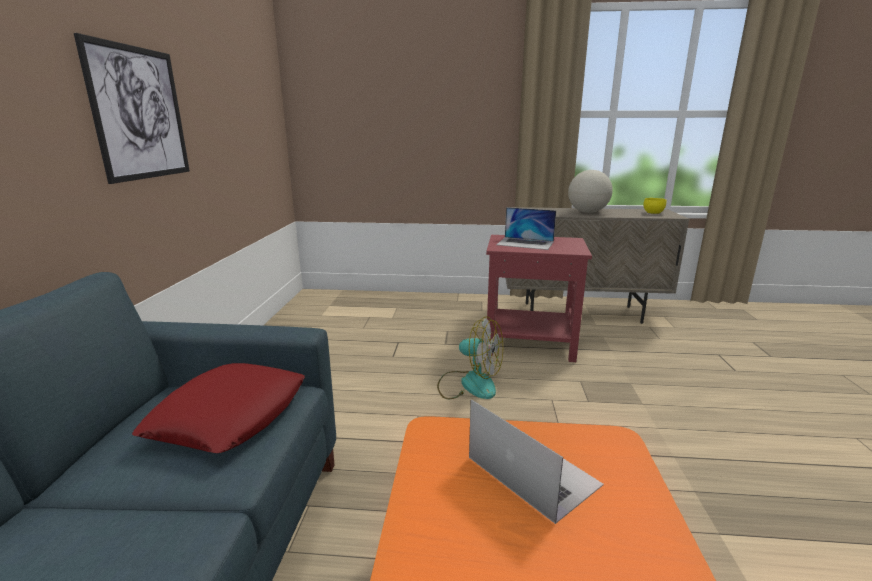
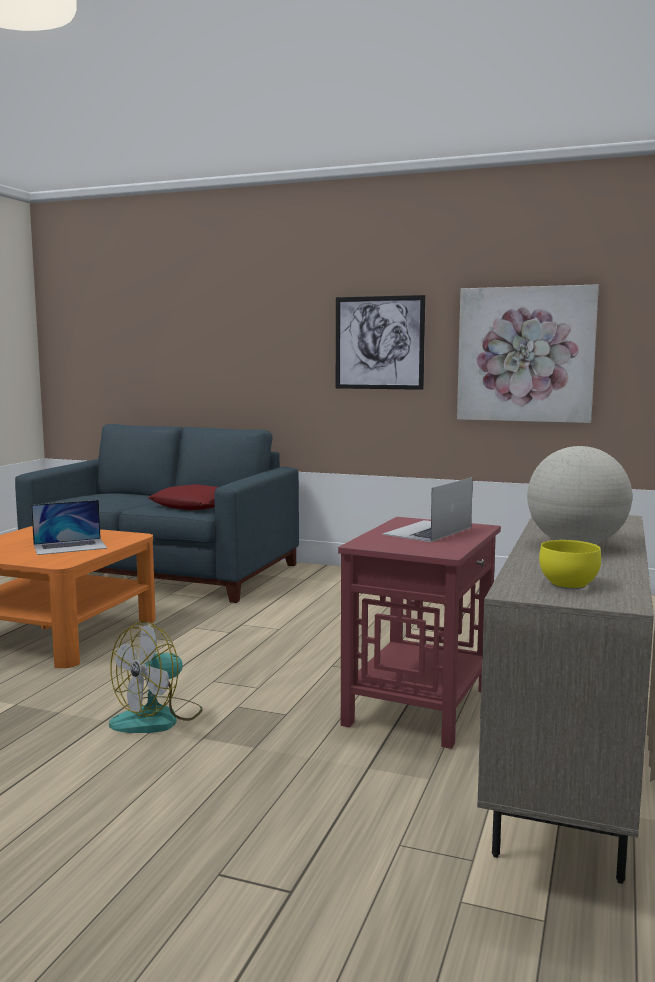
camera: 105 degrees right, 10 degrees down
fan [437,317,503,399] -> fan moved to [109,621,203,733]
none -> picture [457,284,599,423]

